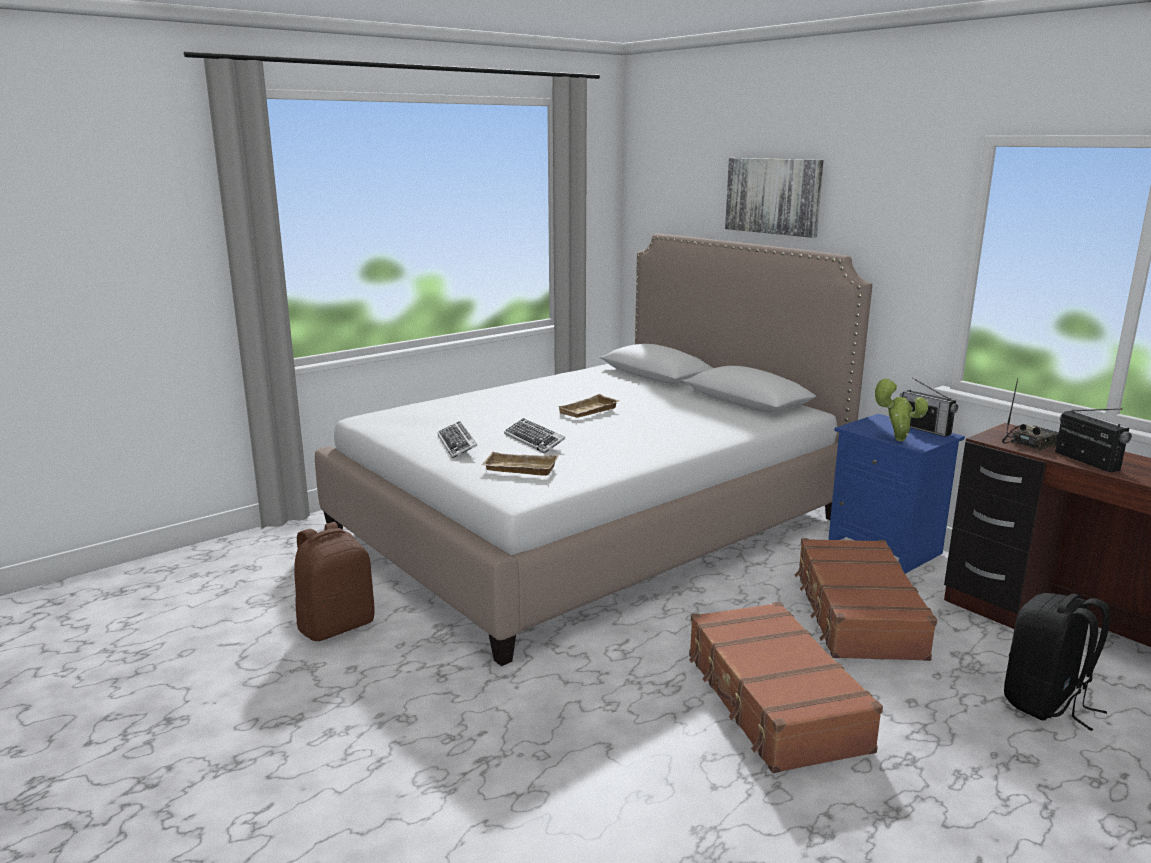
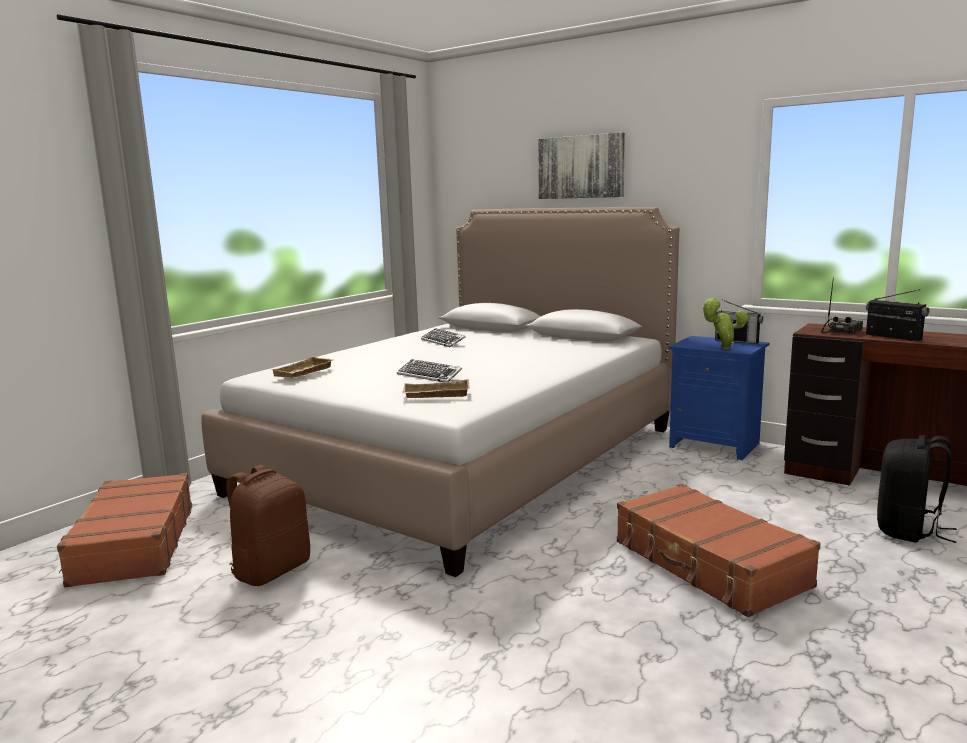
camera: 15 degrees left, 5 degrees down
keyboard [437,421,478,458] -> keyboard moved to [421,328,465,347]
beige tray [558,394,619,418] -> beige tray moved to [272,356,333,378]
brown suitcase [795,538,937,661] -> brown suitcase moved to [57,473,192,588]

